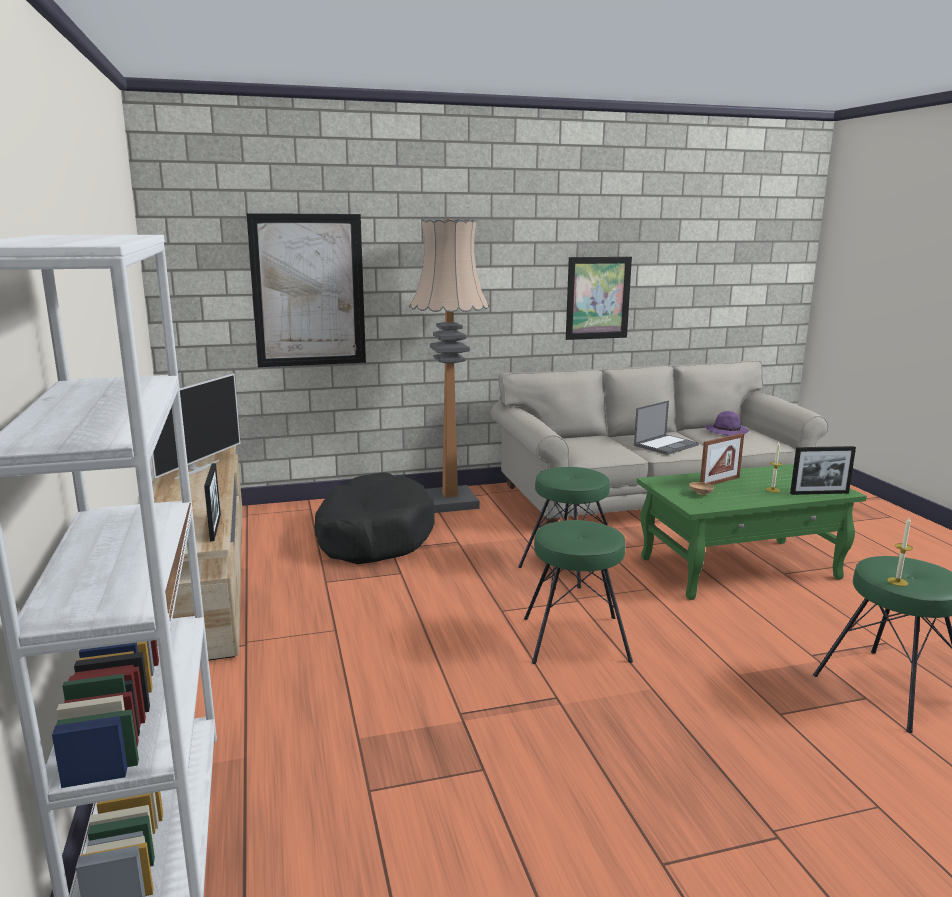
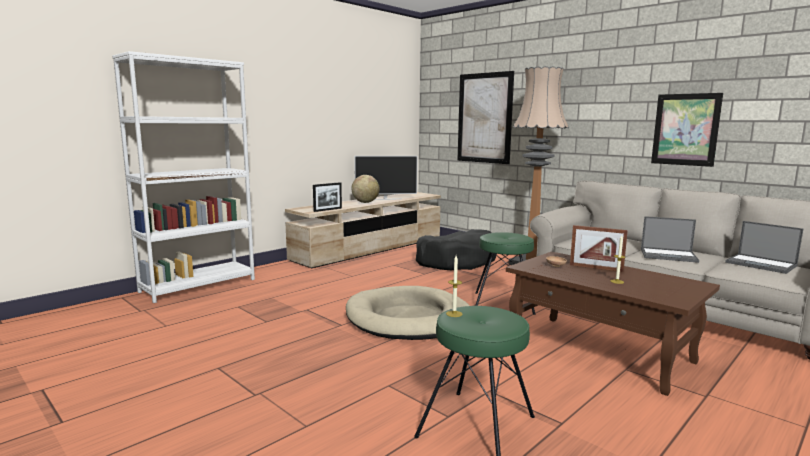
camera: 60 degrees right, 5 degrees down
green stool [524,520,633,664] -> beige dog bed [346,286,470,340]
green coffee table [637,464,867,600] -> brown coffee table [506,252,720,396]
purple hat [705,411,749,436] -> laptop [725,221,803,274]
picture frame [790,446,856,495] -> none
none -> globe [351,175,380,203]

